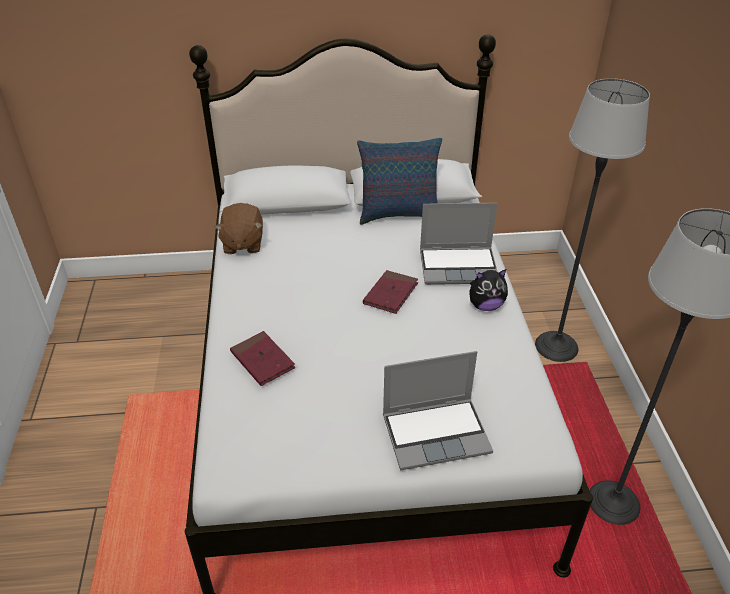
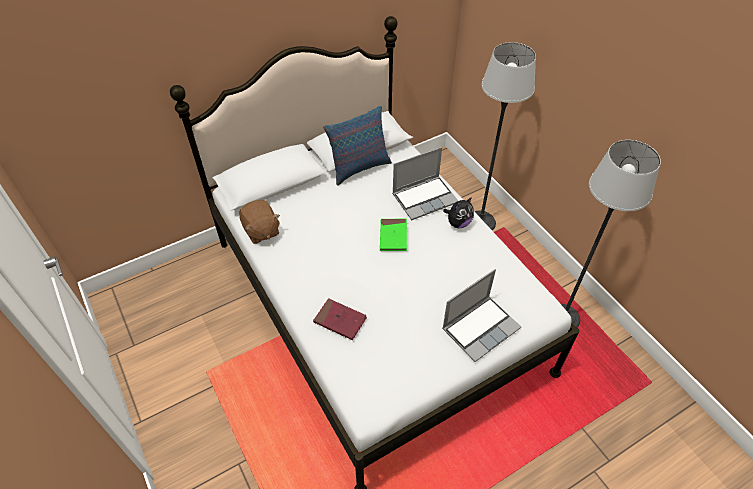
camera: 25 degrees left, 10 degrees up
red book [363,270,418,314] -> green book [380,219,407,251]

